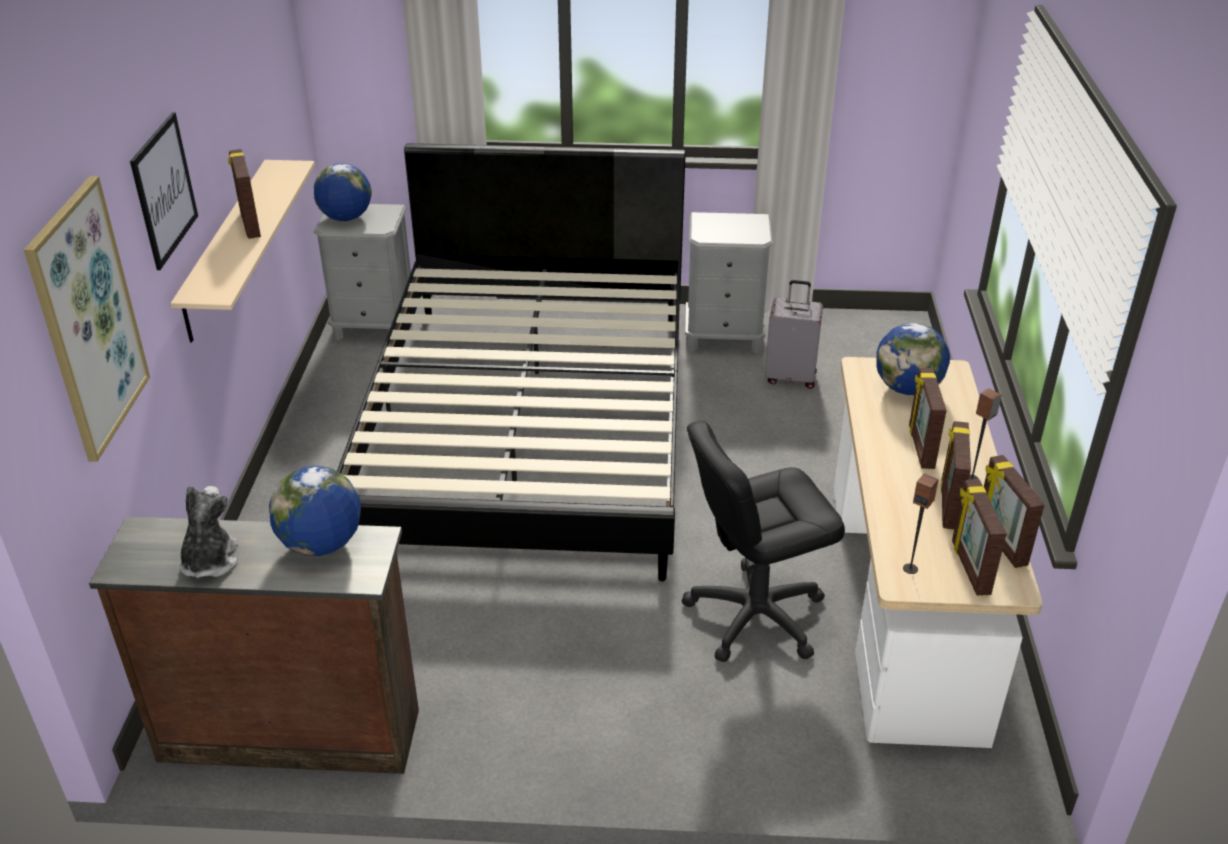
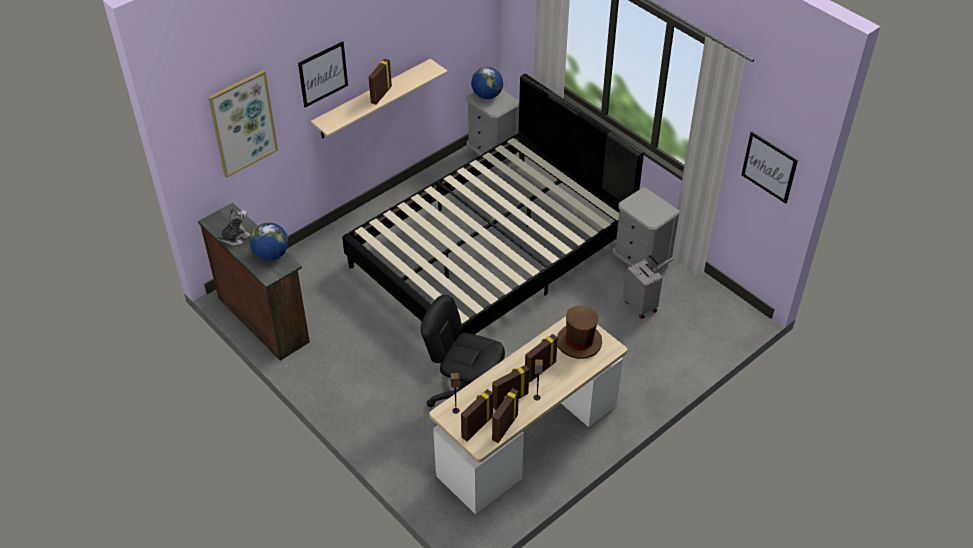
camera: 45 degrees right, 10 degrees up
globe [876,323,950,395] -> brown hat [557,305,602,359]
none -> picture [742,131,798,204]

